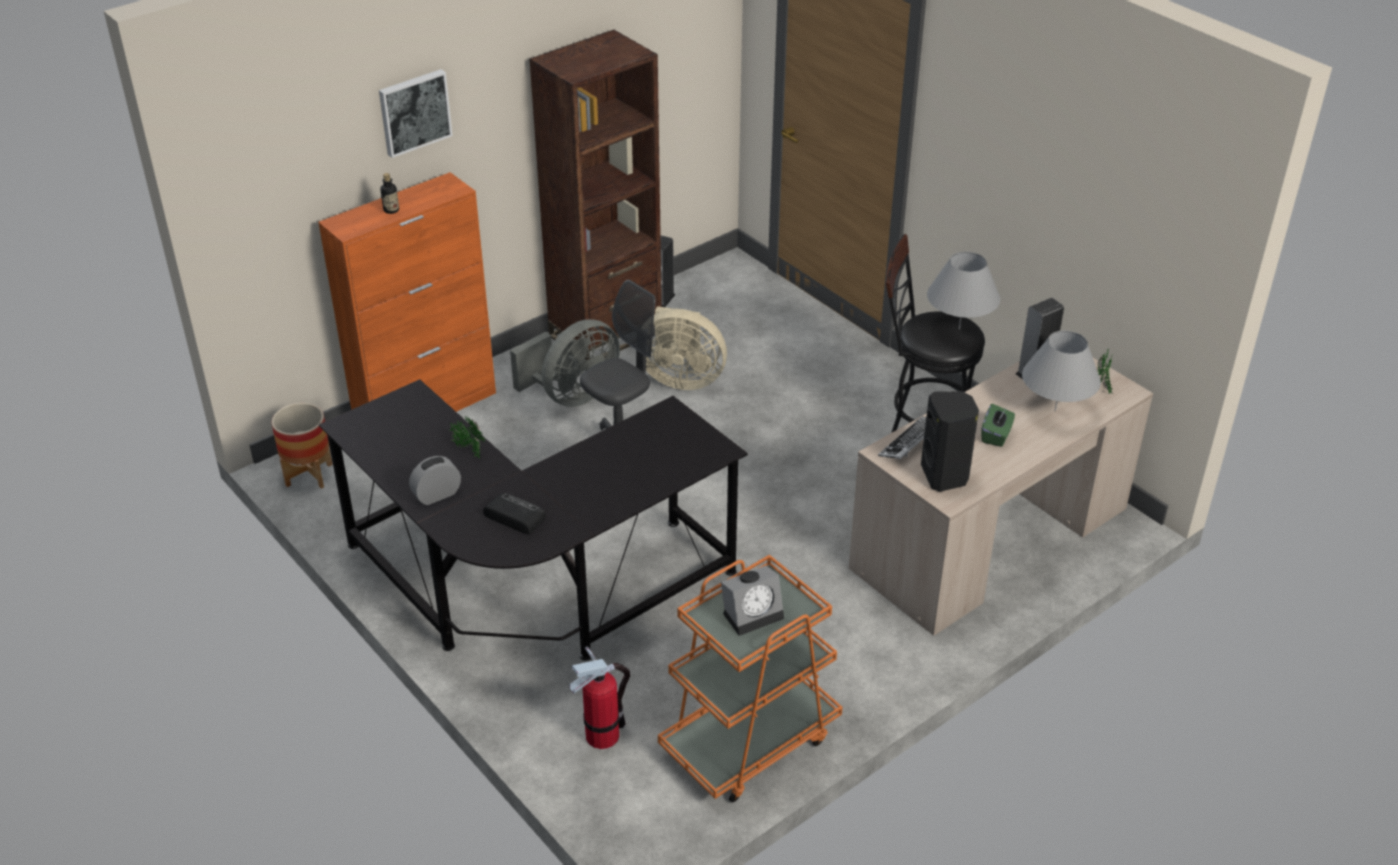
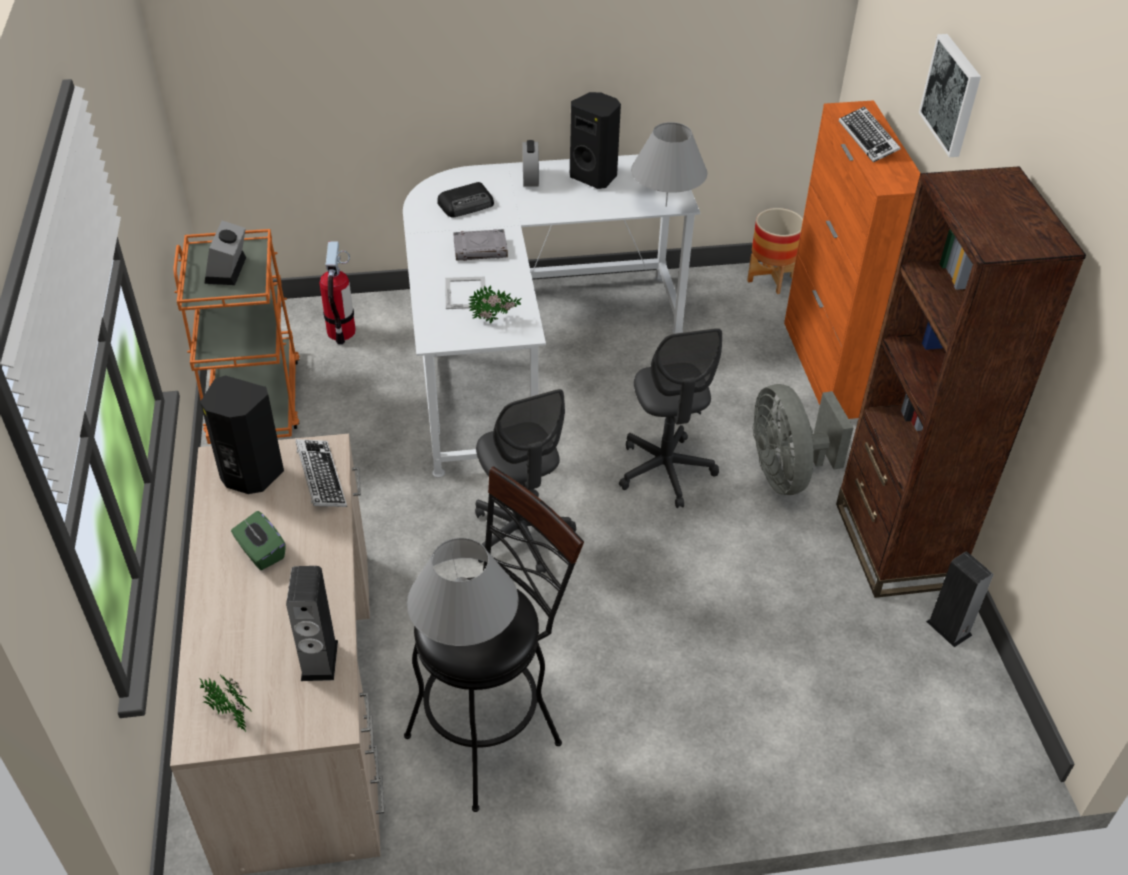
camera: 120 degrees right, 5 degrees up
black desk [319,379,748,661] -> white desk [403,154,700,478]
bottle [381,173,399,214] -> keyboard [839,106,901,162]
potted plant [450,415,485,458] -> potted plant moved to [469,285,521,324]
beige fan [646,306,727,390] -> none
grey table lamp [1022,331,1101,411] -> grey table lamp moved to [631,122,707,207]
none -> picture frame [445,277,486,309]
none -> grey book [453,229,508,261]
none -> grey office chair [475,389,576,573]
none -> black speaker [570,92,621,189]

